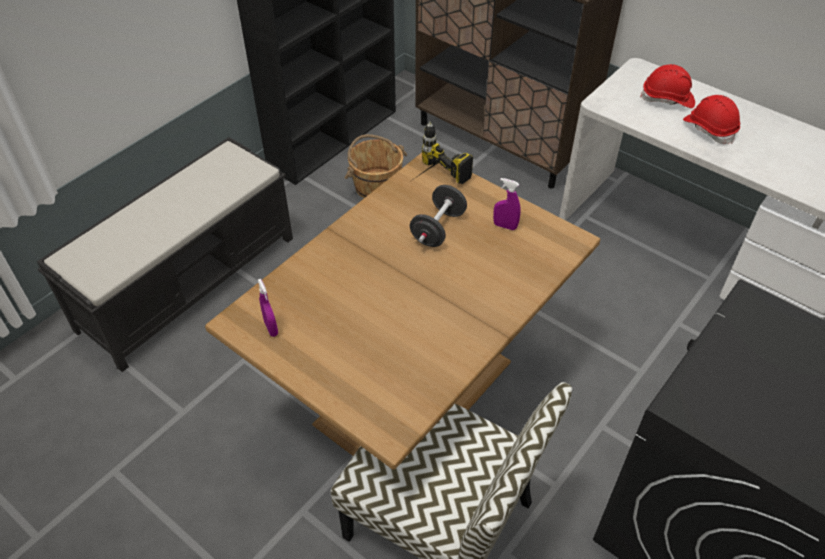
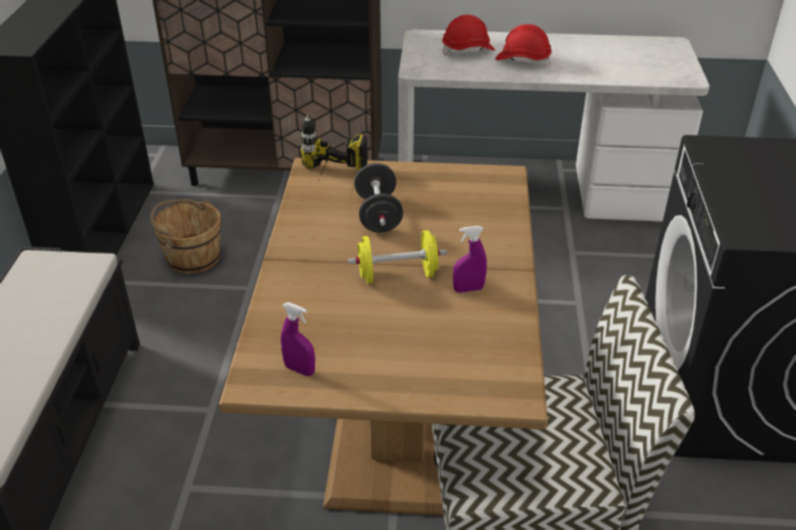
camera: 35 degrees left, 10 degrees down
purple spray bottle [493,178,521,230] -> purple spray bottle moved to [453,226,487,293]
none -> yellow dumbbell [348,230,447,283]

